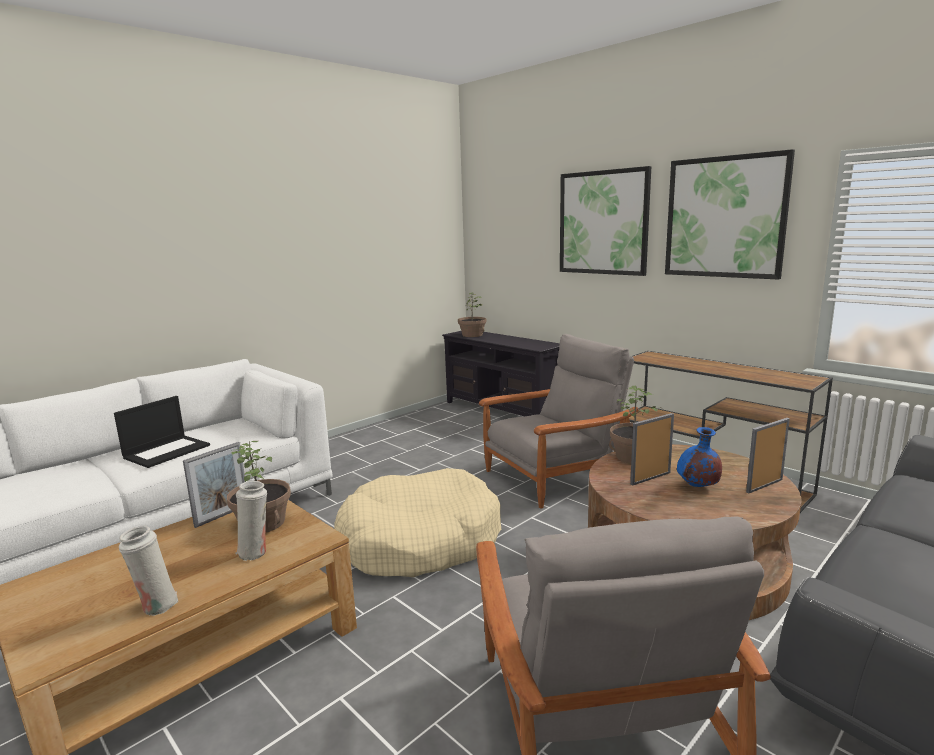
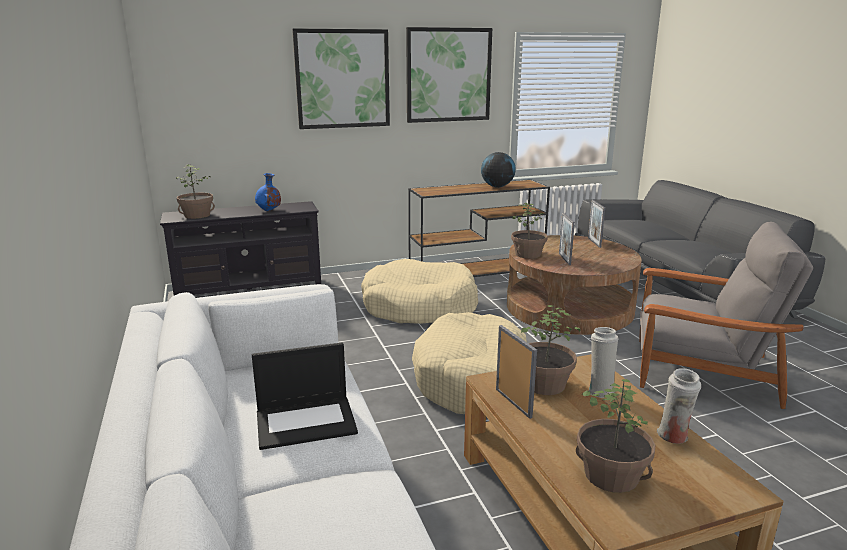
camera: 65 degrees left, 5 degrees up
laptop [114,396,210,468] -> laptop turned 105 degrees clockwise [252,342,358,450]
grey armchair [479,334,638,509] -> beige dog bed [361,259,478,324]
blue vase [677,427,722,487] -> blue vase moved to [255,173,281,211]
none -> globe [481,152,516,188]
none -> potted plant [576,379,655,493]

